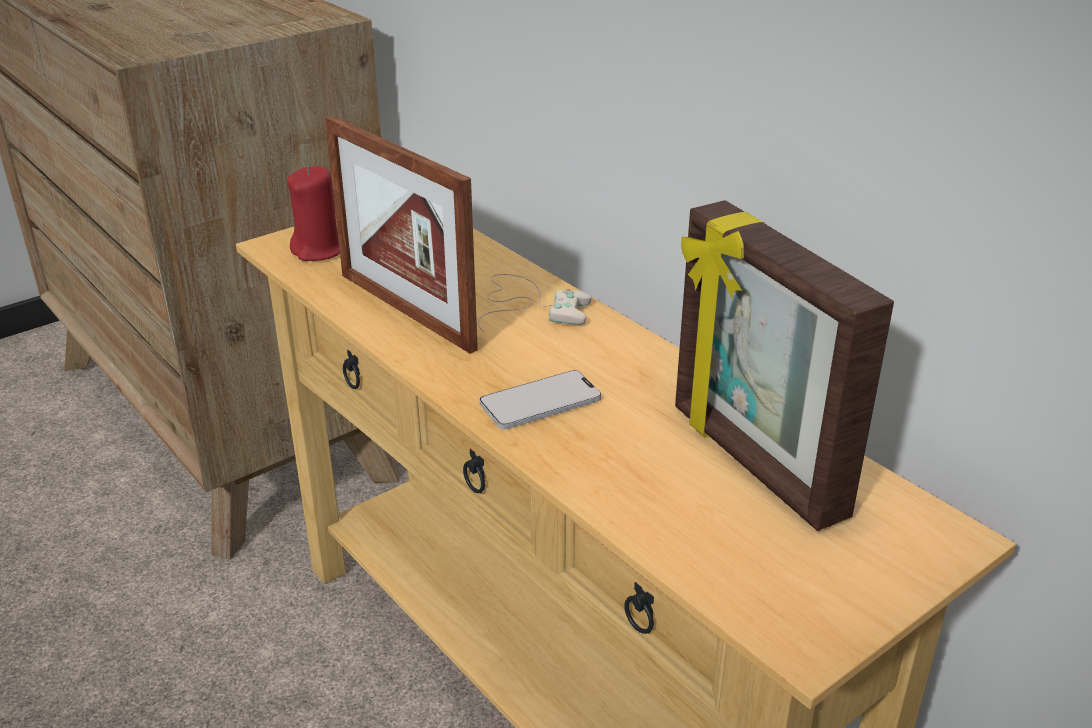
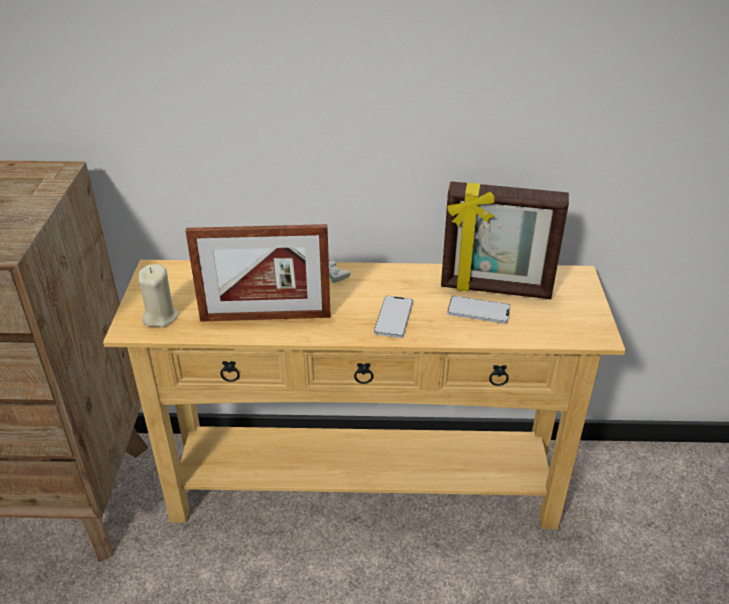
camera: 50 degrees left, 5 degrees up
red candle [287,166,340,261] -> beige candle [138,264,178,327]
none -> phone [447,296,510,324]

